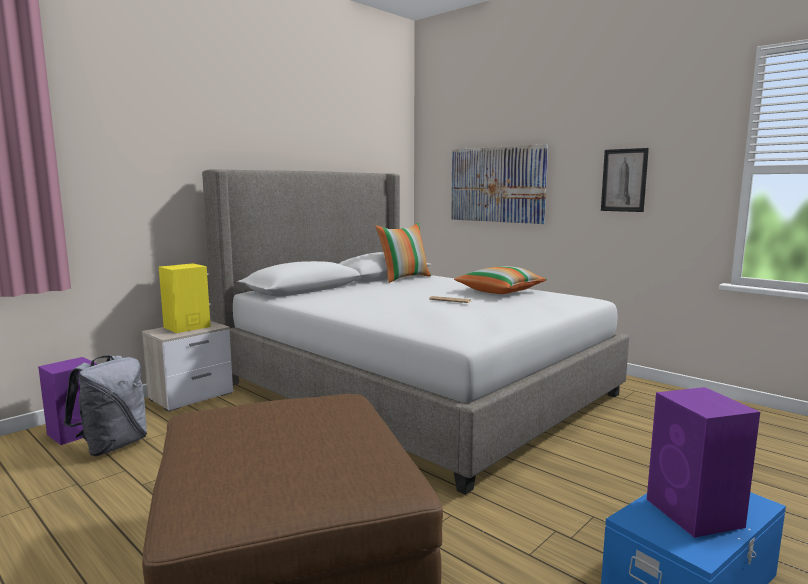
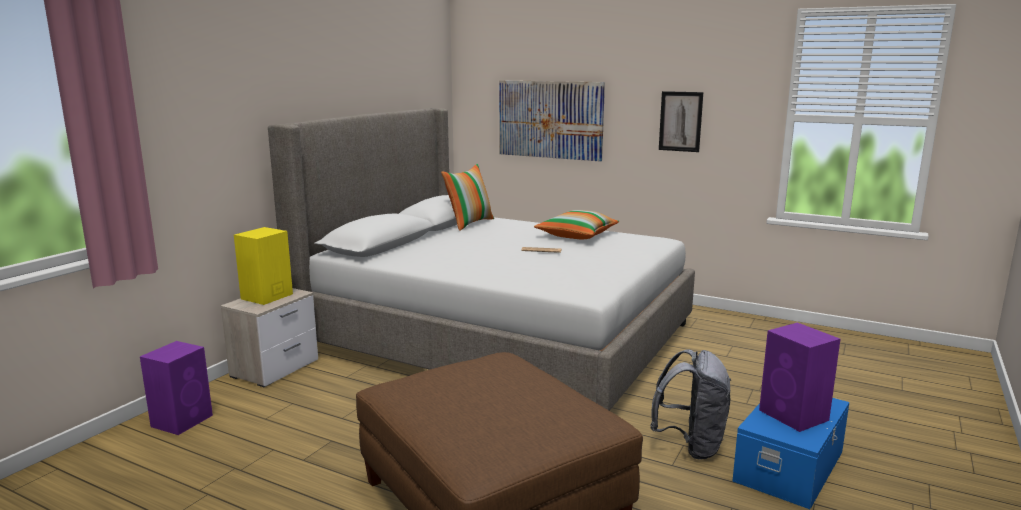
camera: 15 degrees left, 5 degrees up
grey backpack [64,355,147,456] -> grey backpack moved to [650,349,732,460]

